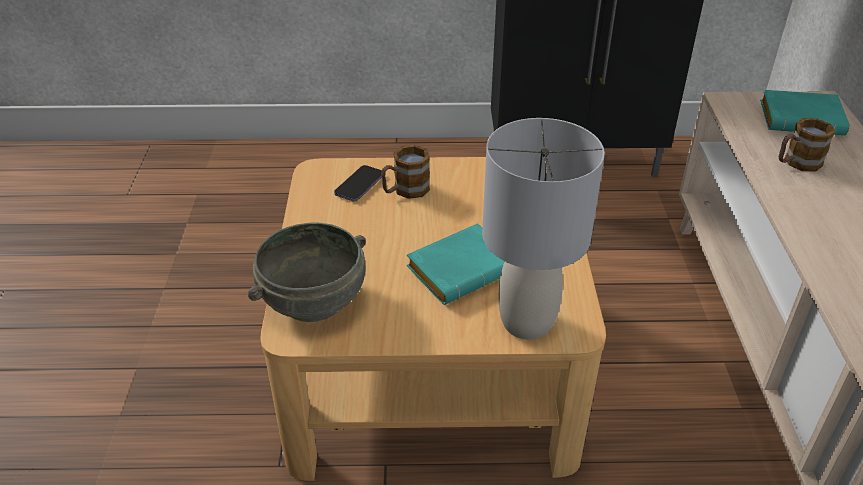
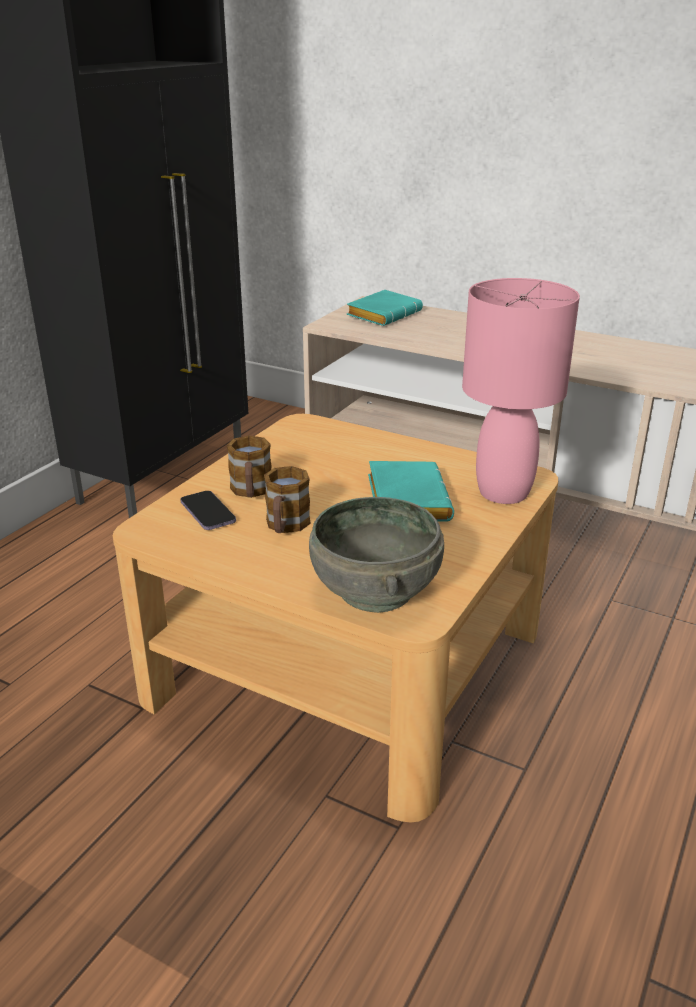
camera: 60 degrees left, 10 degrees down
grey table lamp [482,118,605,339] -> pink table lamp [462,278,580,504]
mug [779,118,836,171] -> mug moved to [264,466,311,533]

